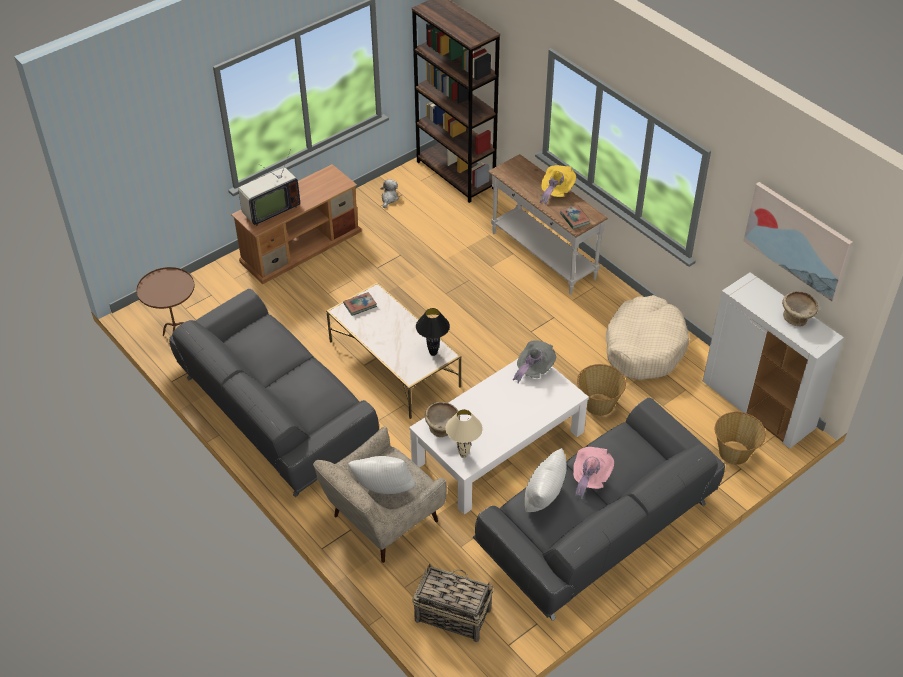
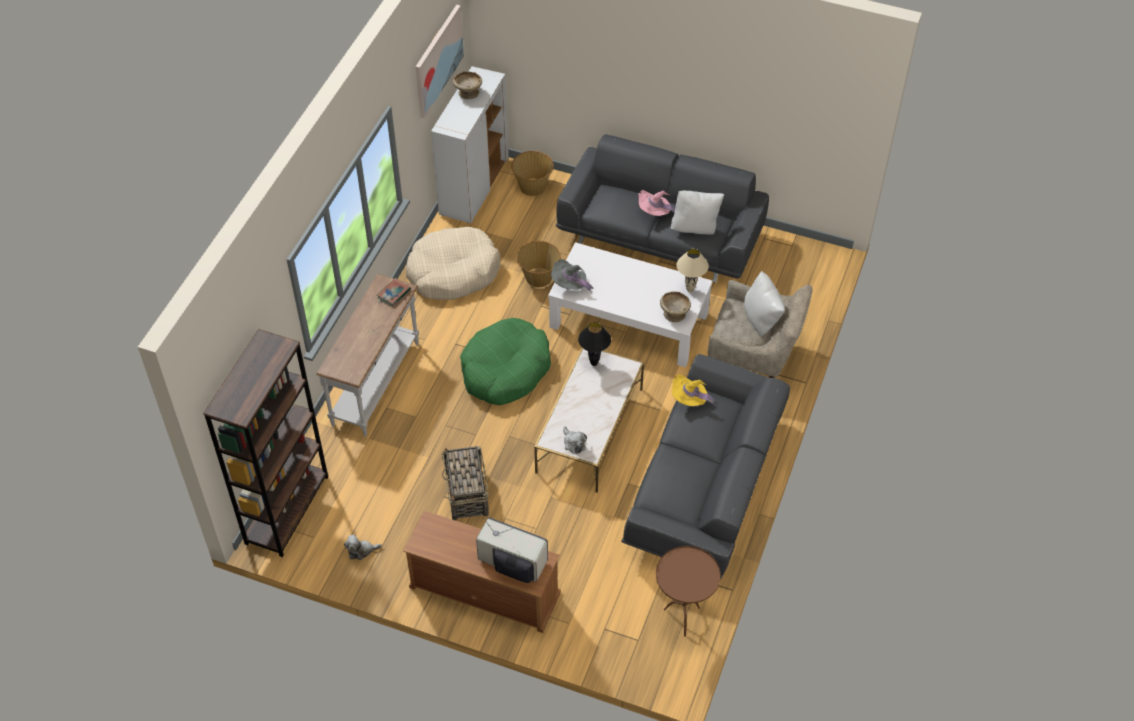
camera: 120 degrees left, 5 degrees up
book [343,292,377,316] -> plush toy [563,426,587,454]
basket [412,563,494,642] -> basket moved to [442,446,489,521]
yellow hat [540,165,576,205] -> yellow hat moved to [672,374,715,406]
none -> green dog bed [460,318,551,405]

